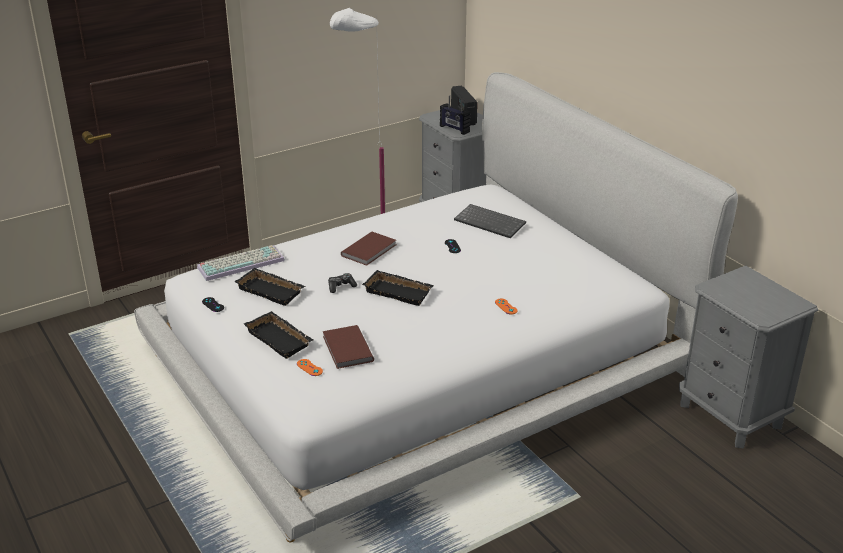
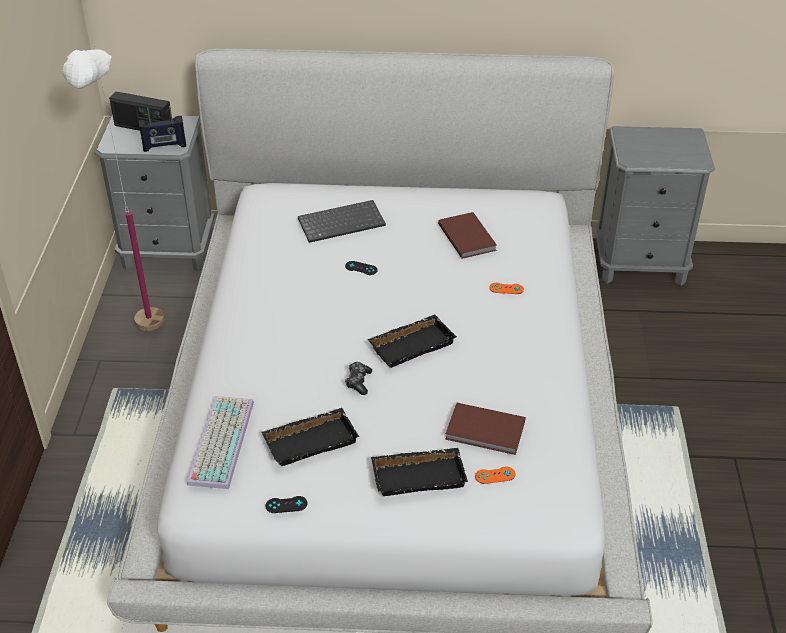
camera: 55 degrees left, 10 degrees up
brown book [341,232,396,266] -> brown book moved to [438,212,497,259]

